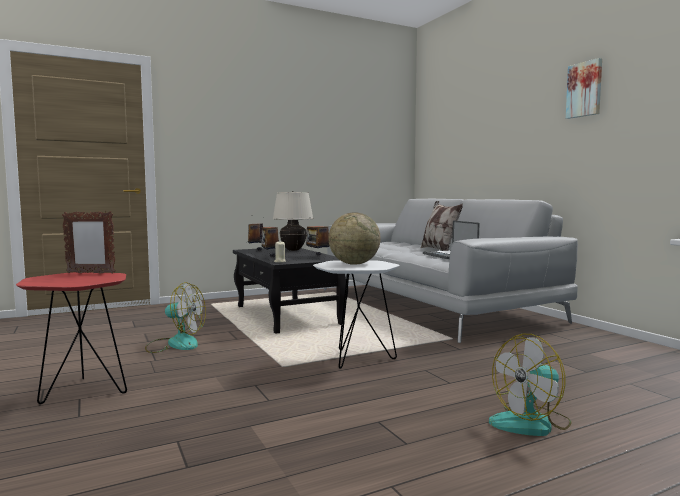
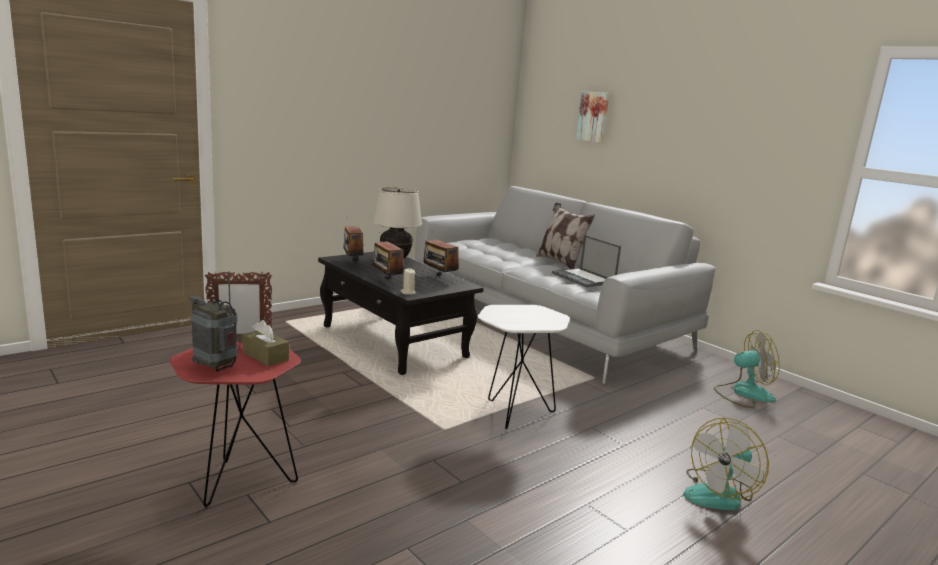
camera: 15 degrees left, 10 degrees up
fan [145,282,206,353] -> fan moved to [714,330,780,408]
globe [329,212,381,265] -> none
picture [566,58,602,119] -> picture moved to [576,91,610,143]
none -> radio [189,271,238,372]
none -> brown tissue box [242,320,289,366]

